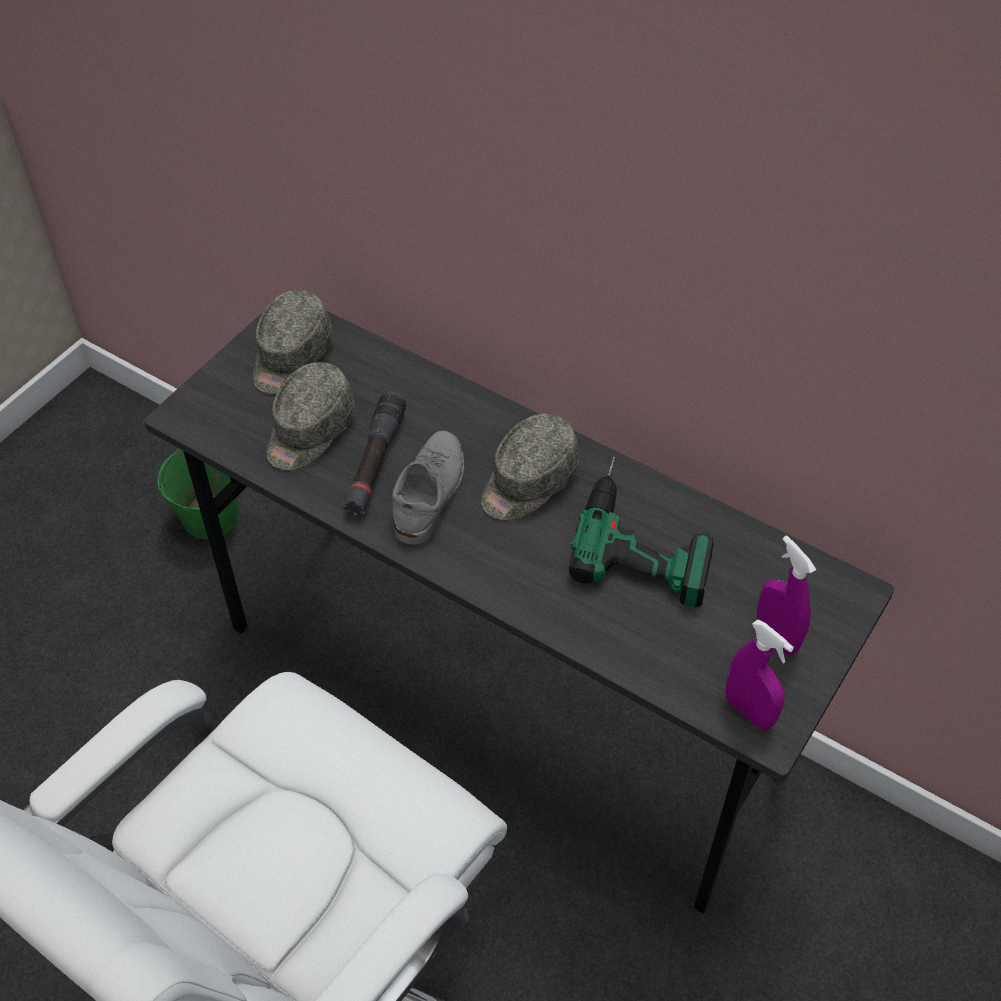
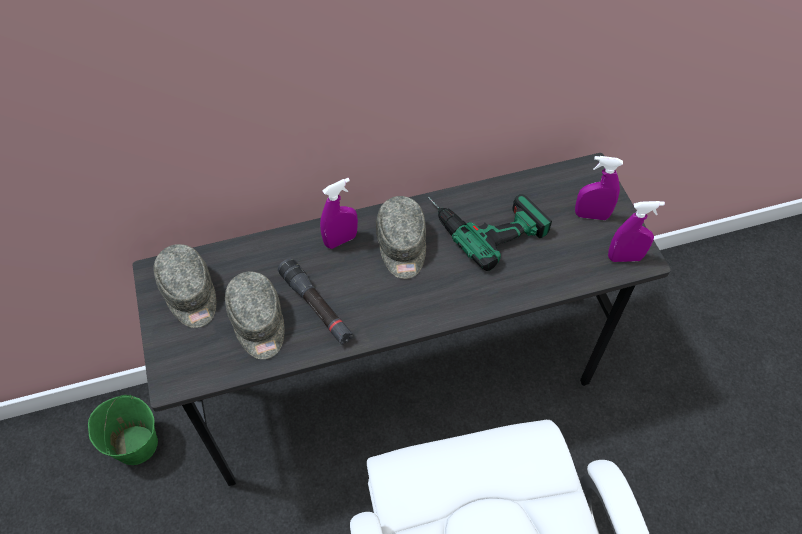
camera: 50 degrees left, 5 degrees up
grey shoe [392,431,465,545] -> none
none -> purple spray bottle [320,178,358,249]

